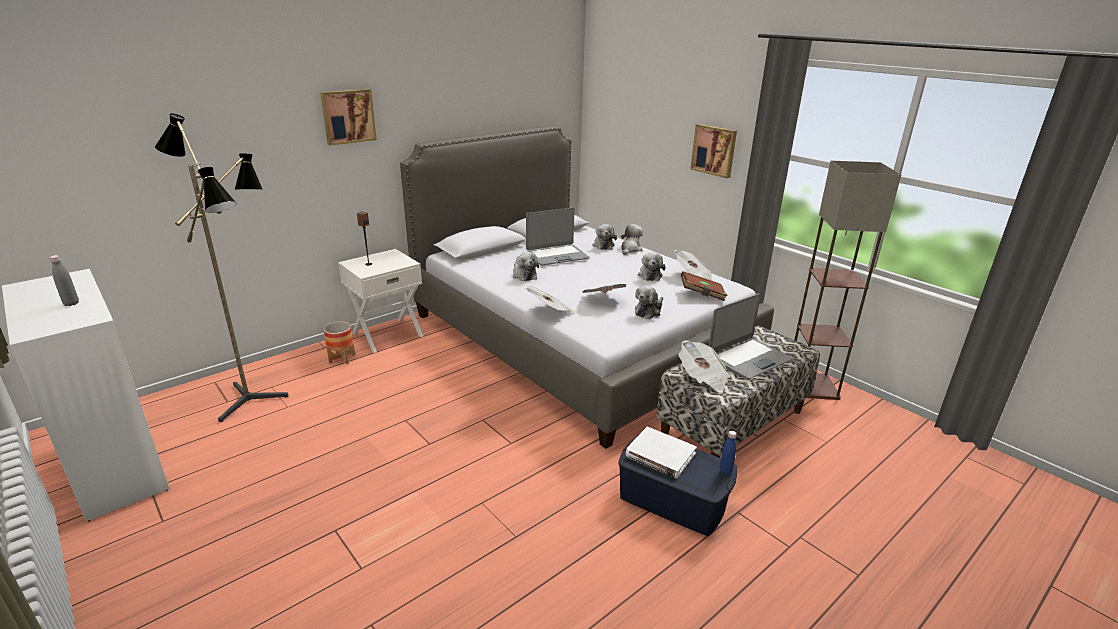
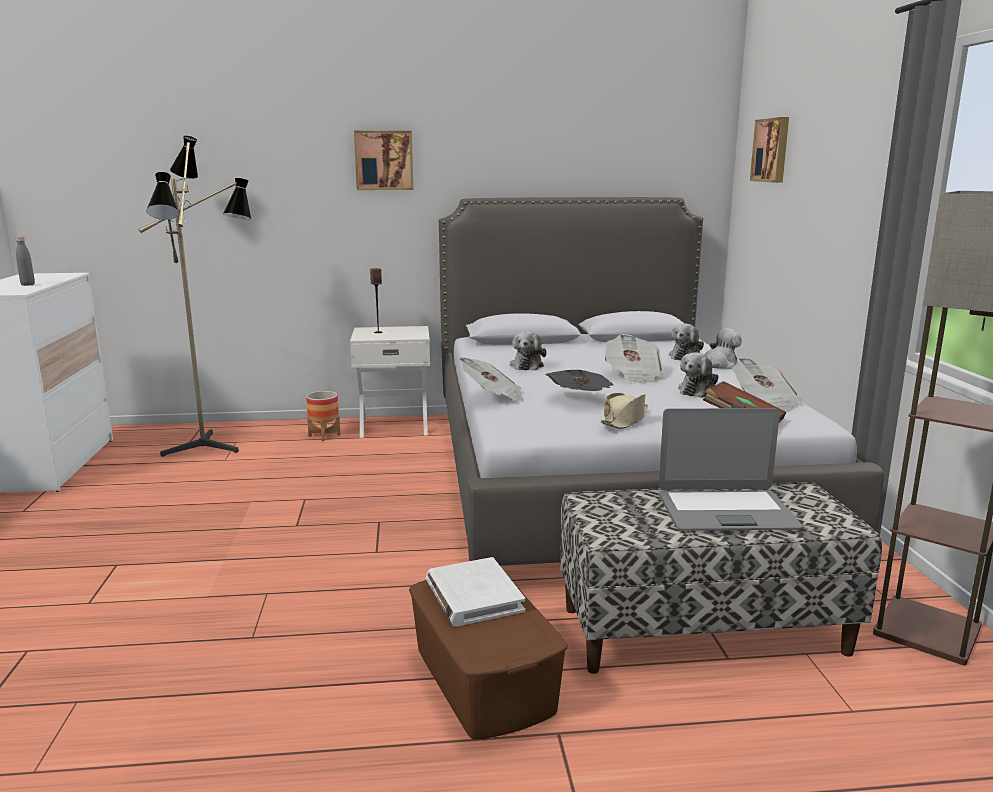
camera: 35 degrees right, 10 degrees down
laptop [526,208,590,265] -> none
blue storage box [619,436,738,536] -> brown storage box [409,580,567,740]
plush toy [635,285,663,319] -> beige hat [601,393,648,429]
newspaper [679,340,731,393] -> newspaper moved to [605,334,663,383]
picture [690,124,737,178] -> picture moved to [750,117,789,183]
blue bottle [720,431,737,475] -> none

